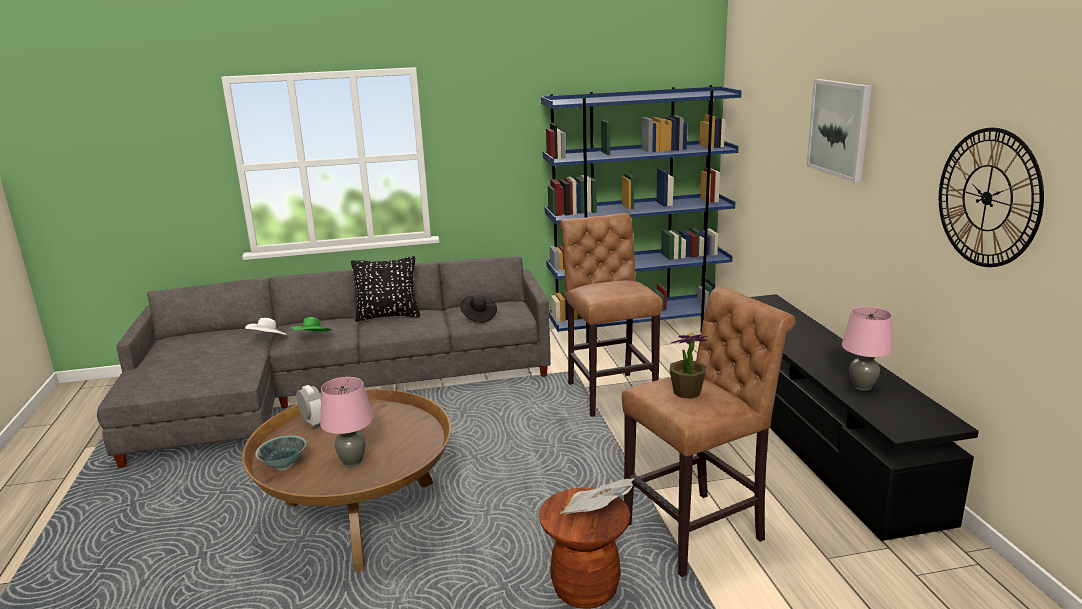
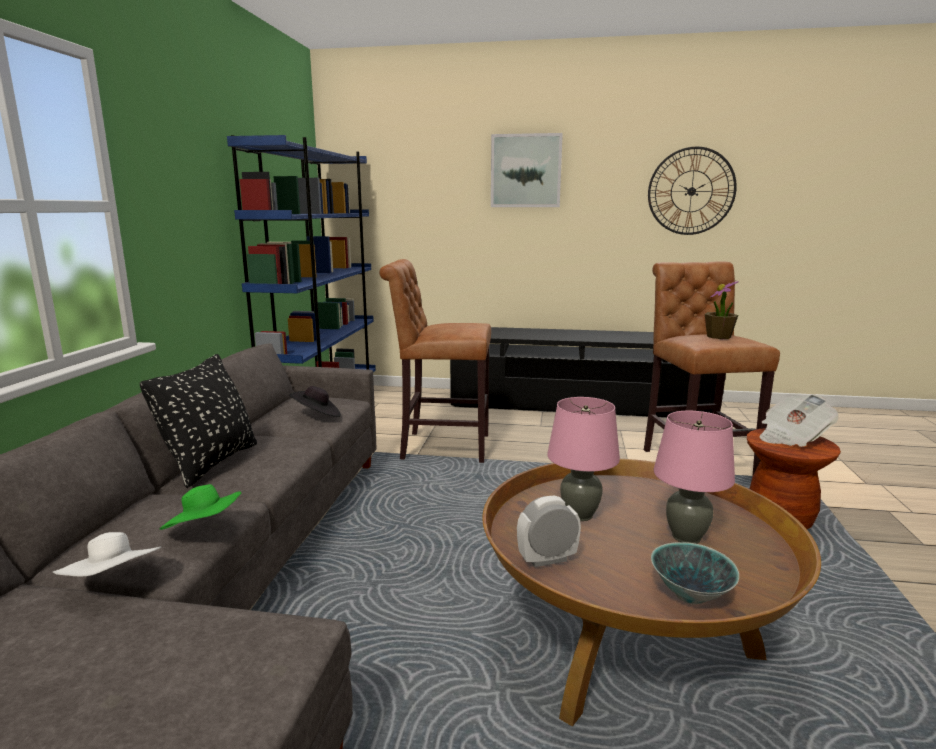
camera: 70 degrees left, 5 degrees down
pink table lamp [842,307,894,391] -> pink table lamp moved to [547,397,620,521]

